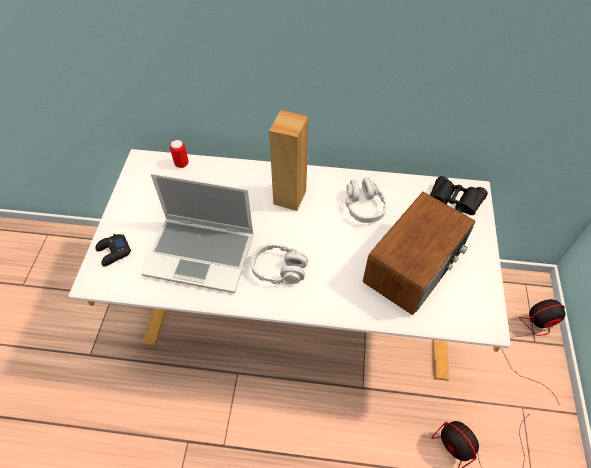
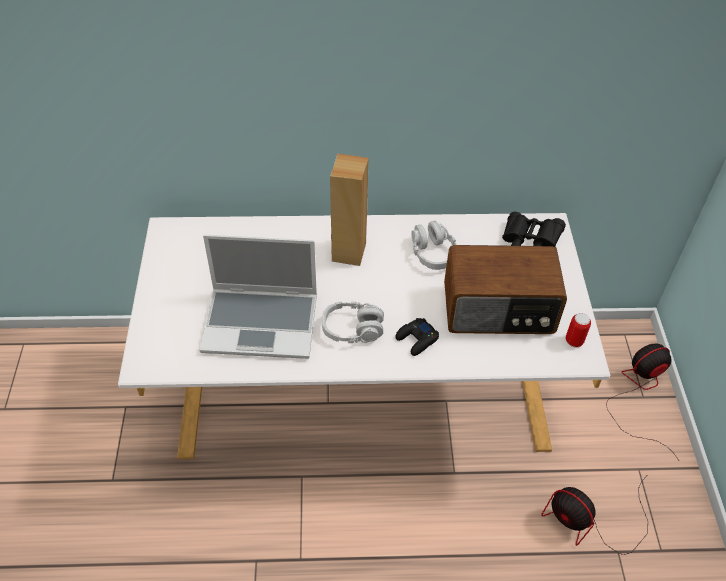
camera: 10 degrees left, 5 degrees down
black game controller [96,234,131,267] -> black game controller moved to [395,318,439,356]
can [170,140,189,168] -> can moved to [566,313,591,347]
radio [363,192,475,315] -> radio turned 60 degrees clockwise [444,245,567,334]

